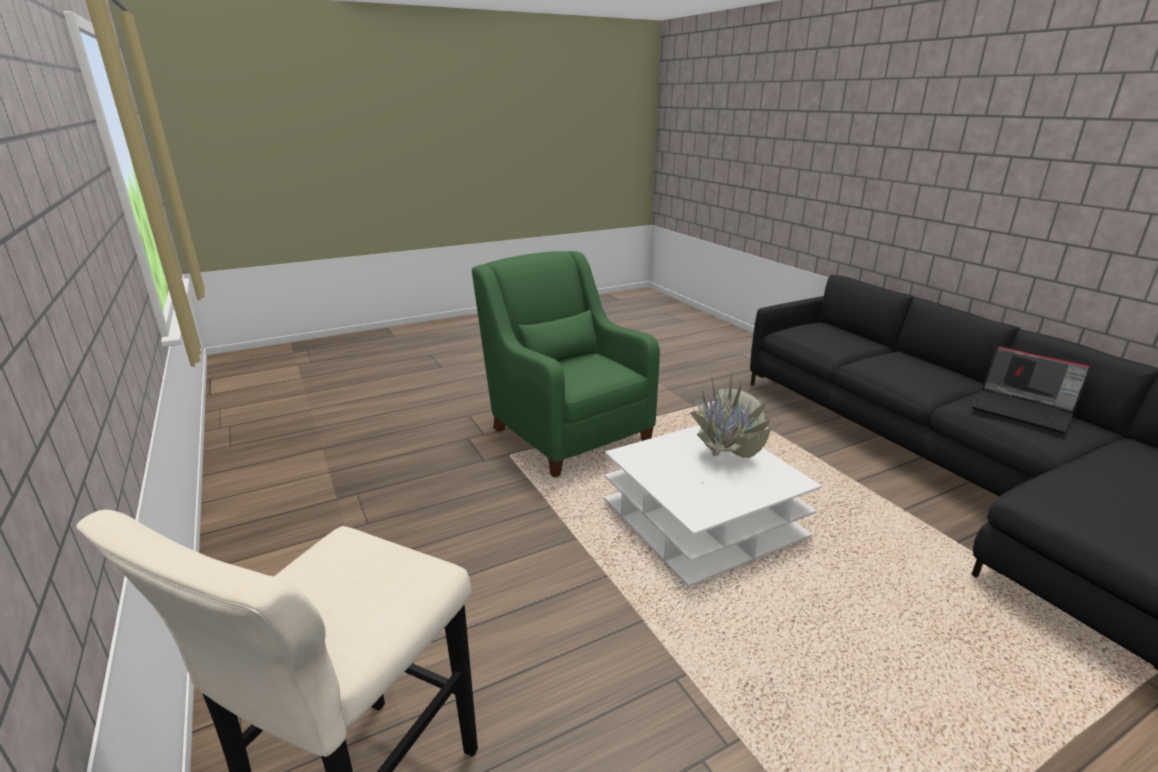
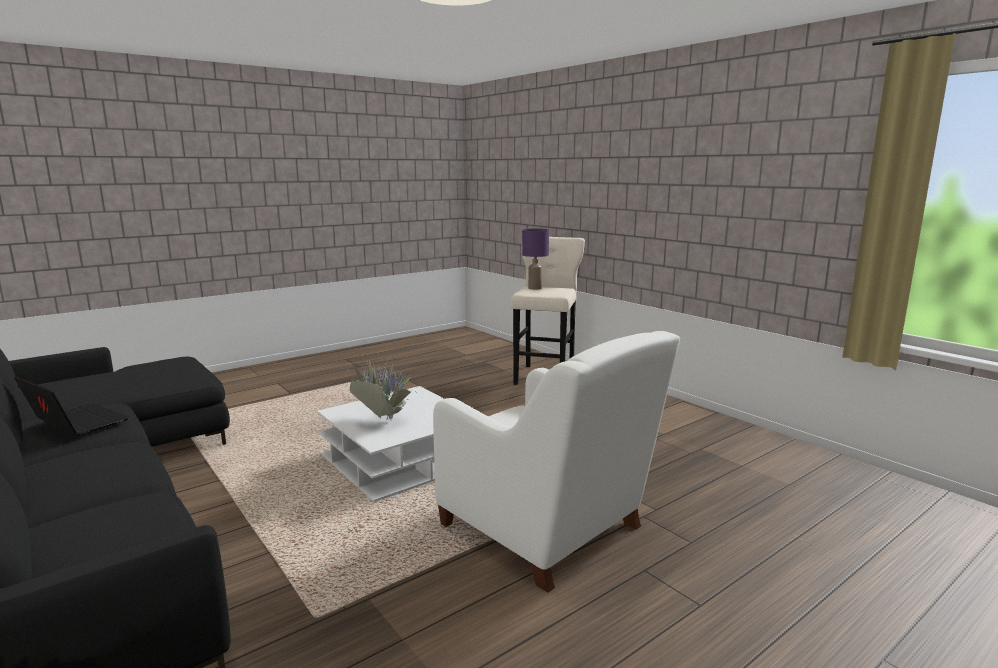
camera: 170 degrees right, 10 degrees down
green armchair [472,251,660,478] -> white armchair [433,331,680,593]
none -> purple table lamp [522,229,549,290]

